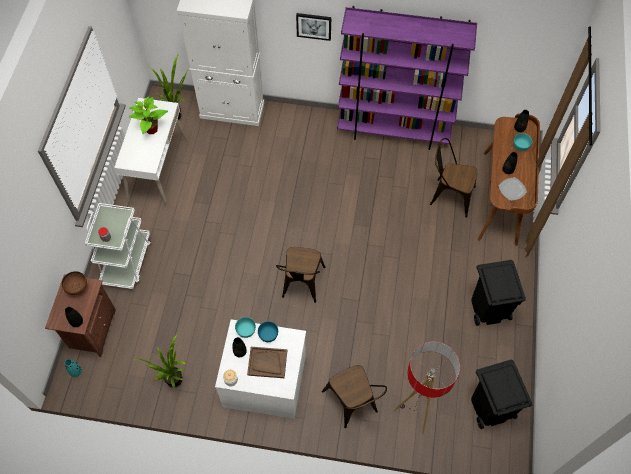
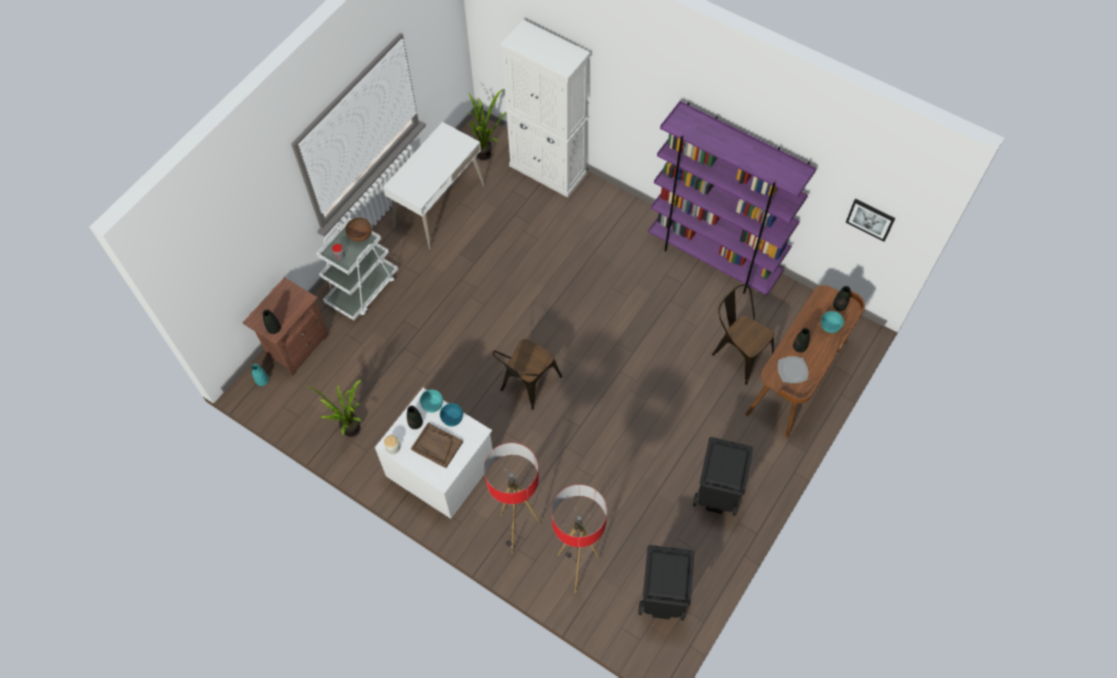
camera: 25 degrees right, 0 degrees up
brown bowl [62,271,87,295] -> brown bowl moved to [346,217,372,242]
potted plant [129,96,168,134] -> none
picture [296,13,331,41] -> picture moved to [846,199,895,242]
brown chair [322,365,387,428] -> floor lamp [484,443,542,554]

